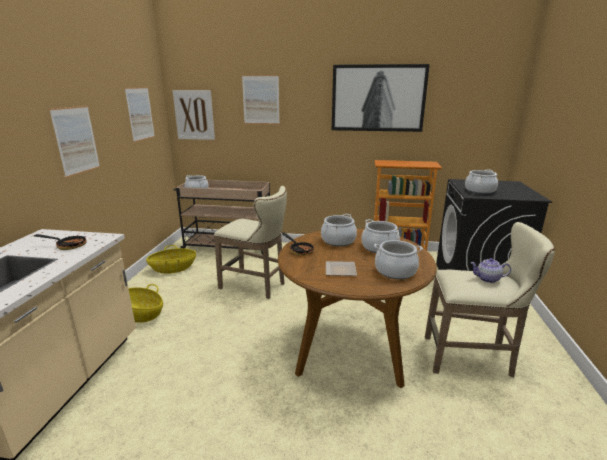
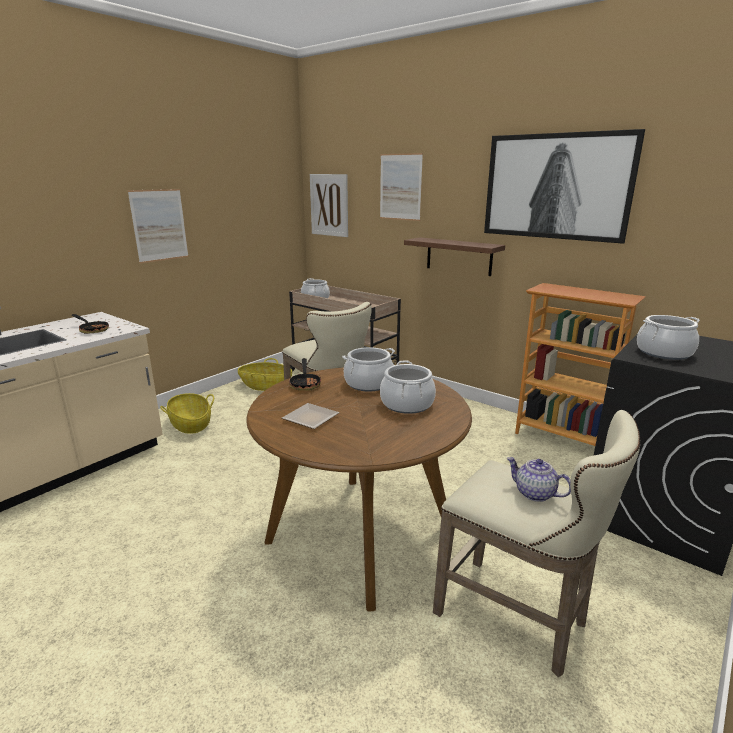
camera: 30 degrees right, 0 degrees up
picture [125,87,155,142] -> none
cooking pot [374,240,423,279] -> none
none -> brown shelf [404,237,505,276]

